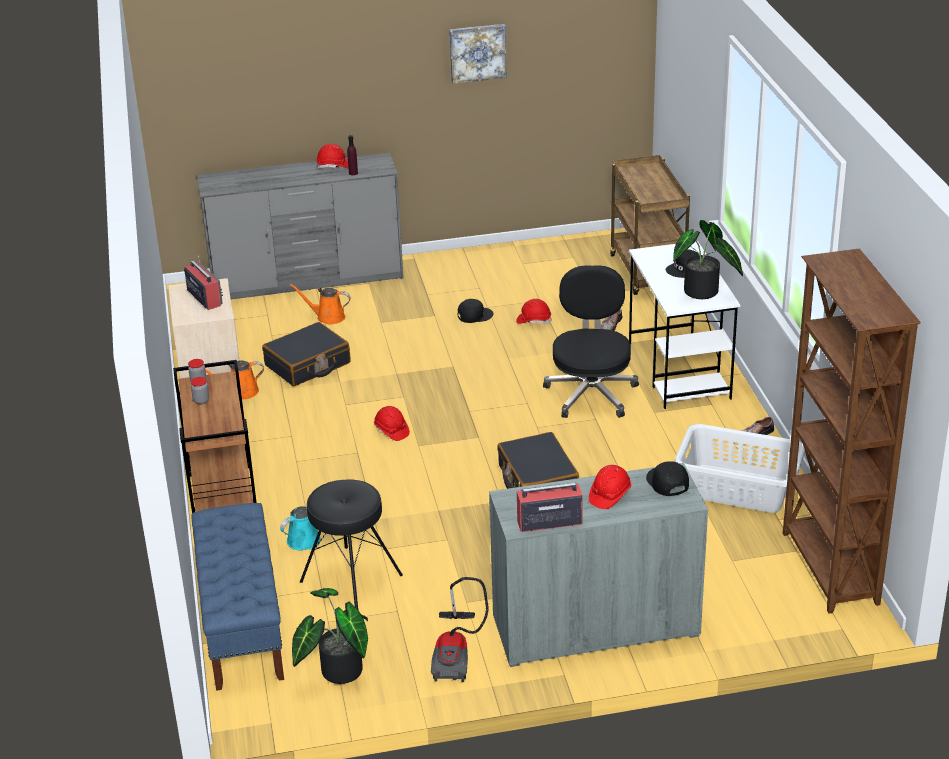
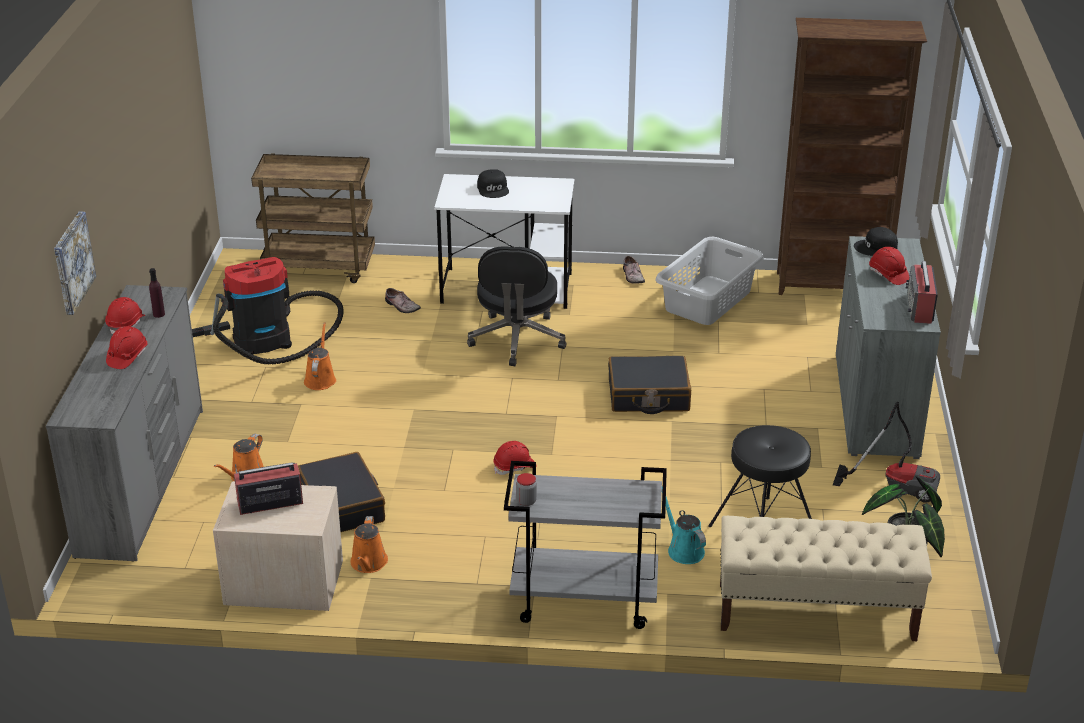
camera: 75 degrees left, 0 degrees up
brown cart [173,360,257,513] -> grey cart [504,461,667,629]
jar [191,377,209,404] -> none
blue bench [192,503,284,691] -> beige bench [720,516,932,641]
picture [449,24,507,84] -> picture moved to [54,212,96,315]
black cap [458,299,493,323] -> orange watering can [304,322,336,390]
red hard hat [516,299,552,324] -> red hard hat moved to [106,326,147,369]
black office chair [543,265,639,418] -> black office chair turned 105 degrees counterclockwise [467,246,567,366]
potted plant [673,220,743,299] -> none
none -> vacuum cleaner [192,257,344,364]

